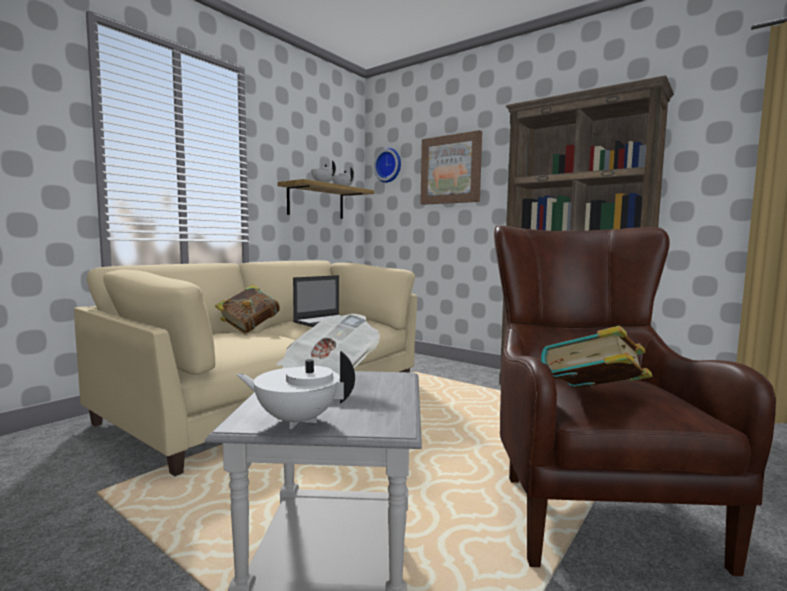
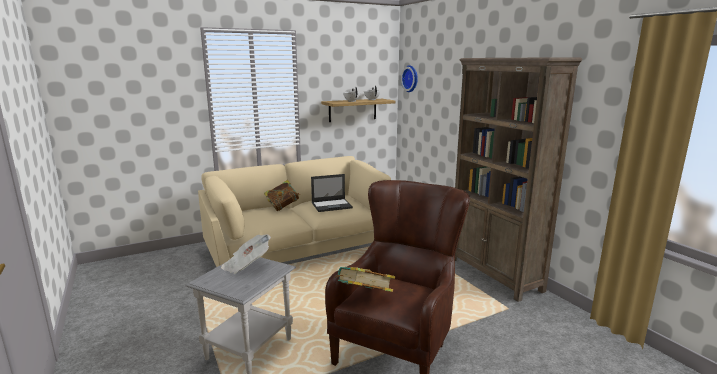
camera: 25 degrees right, 10 degrees up
white teapot [236,351,355,429] -> none
picture [420,130,482,205] -> none

